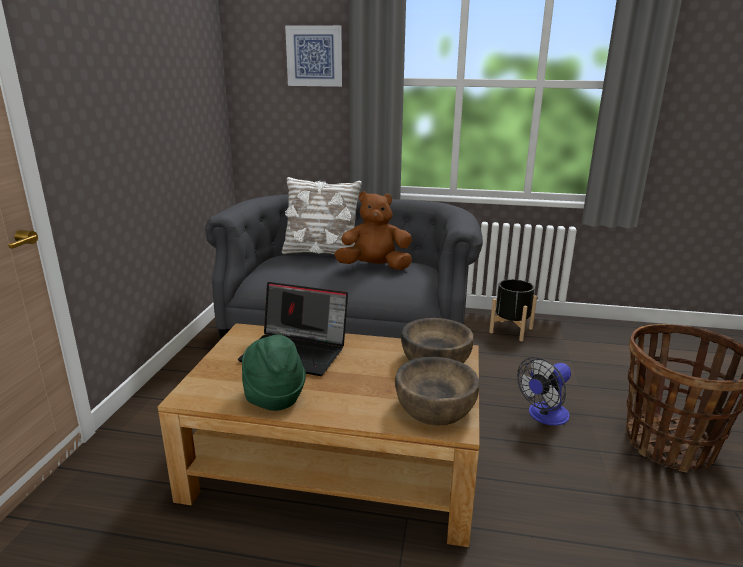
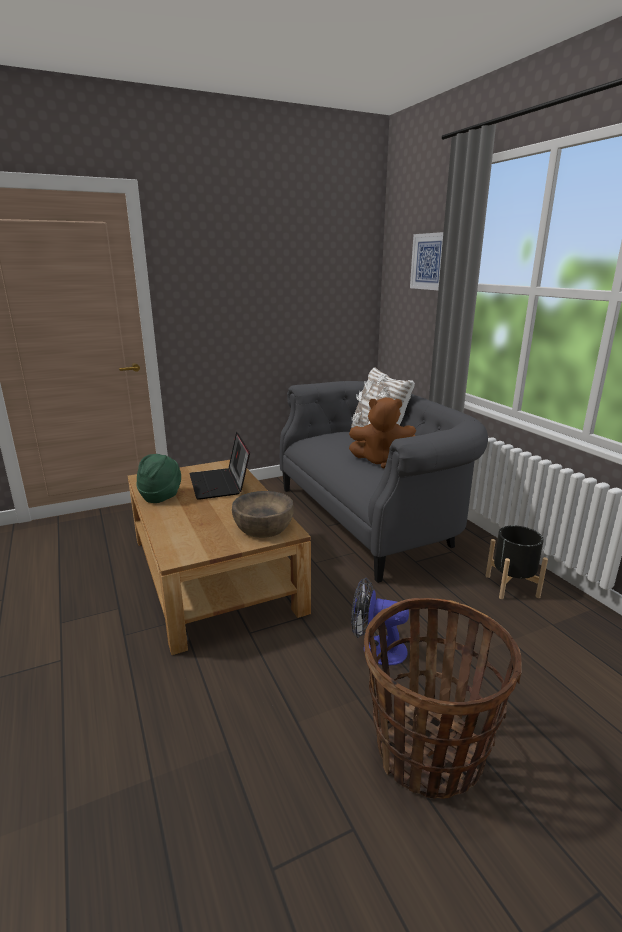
camera: 55 degrees right, 0 degrees up
brown plush toy [334,191,412,270] -> brown plush toy turned 135 degrees clockwise [349,397,416,469]
brown bowl [395,357,479,426] -> none

